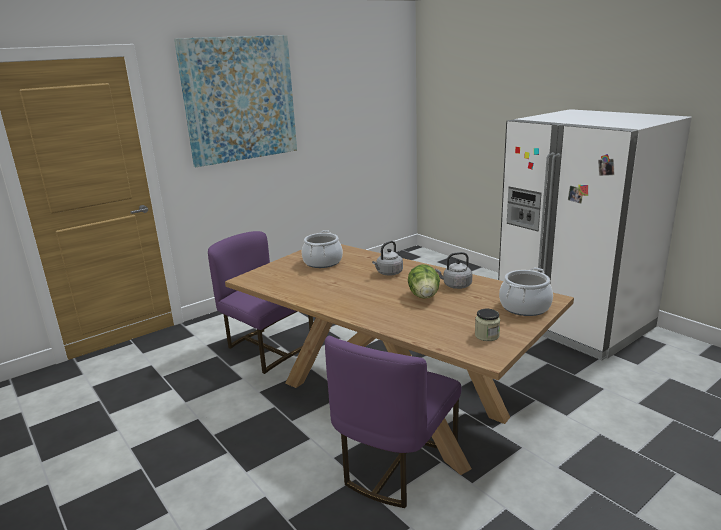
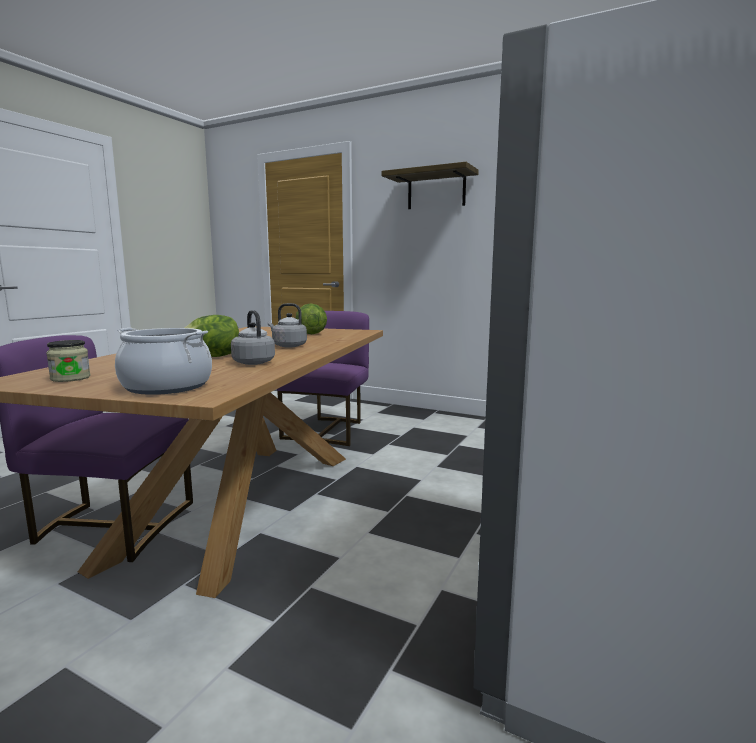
camera: 65 degrees right, 10 degrees down
picture [174,35,297,167] -> shelf [382,162,479,209]
cooking pot [302,230,343,268] -> lettuce [296,303,327,334]

